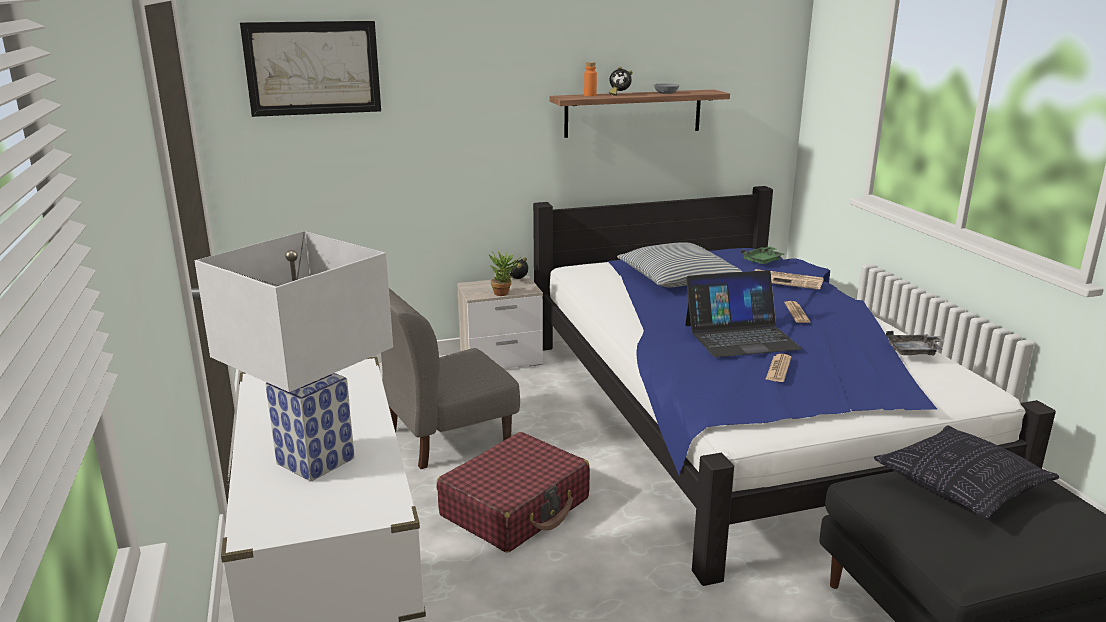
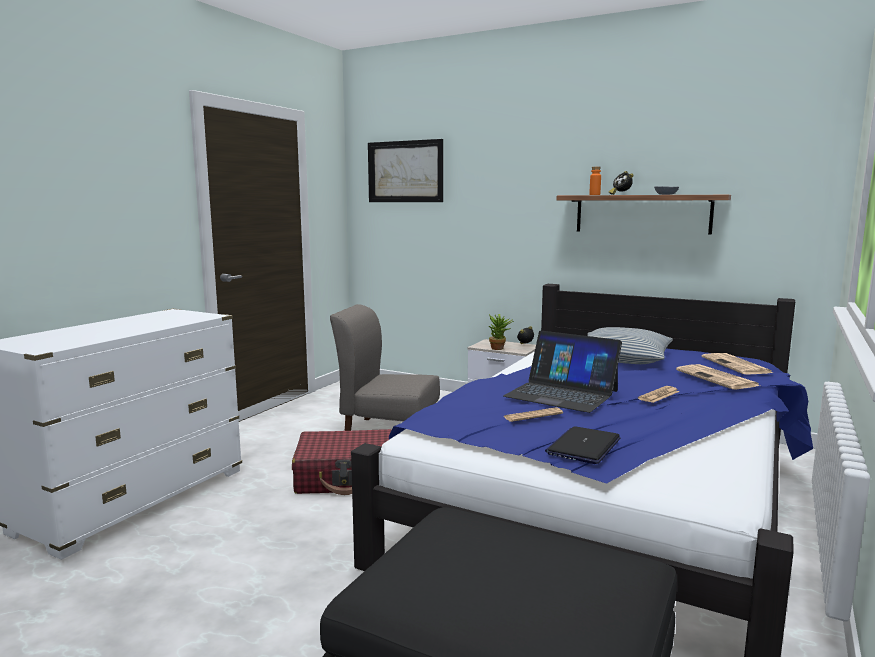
camera: 45 degrees right, 10 degrees down
white table lamp [195,231,393,482] -> none
green tray [741,247,784,264] -> newspaper [702,353,773,375]
pillow [874,425,1059,519] -> none
grey tray [886,331,944,355] -> none
none -> laptop [545,426,620,464]

